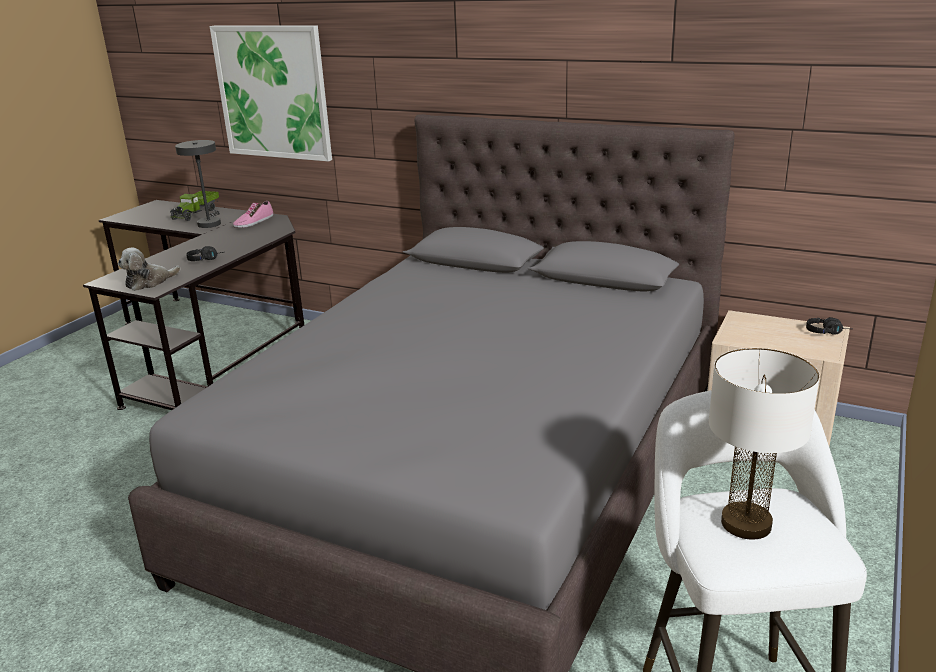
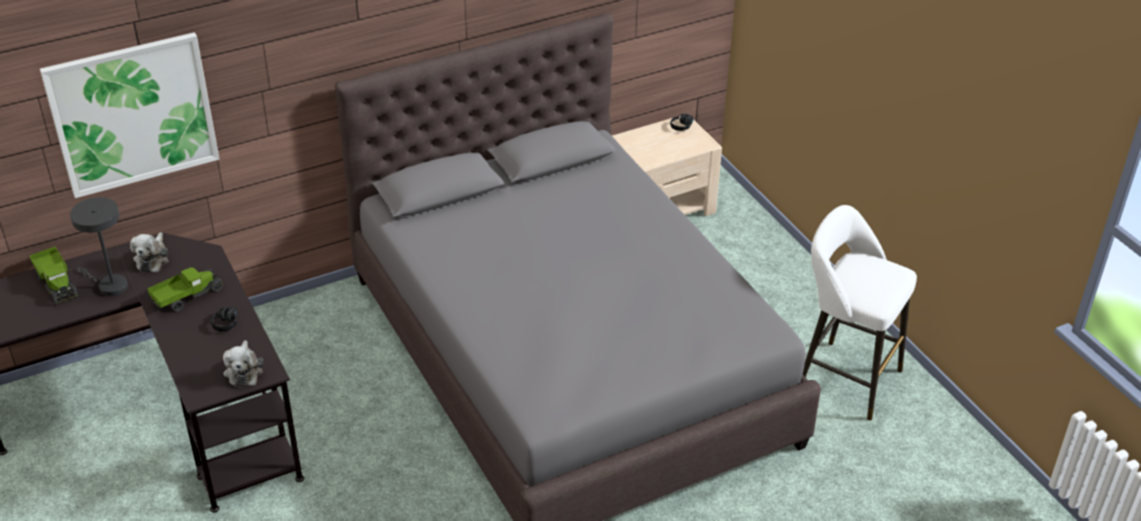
camera: 55 degrees left, 15 degrees up
shoe [233,201,273,228] -> plush toy [130,232,168,272]
table lamp [709,348,820,539] -> none
none -> toy truck [147,267,222,311]

